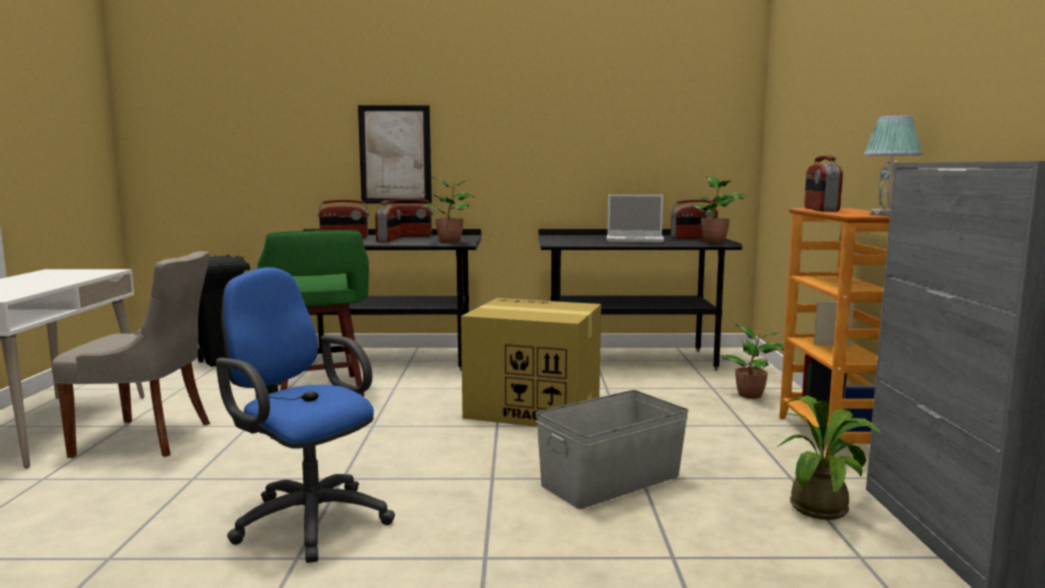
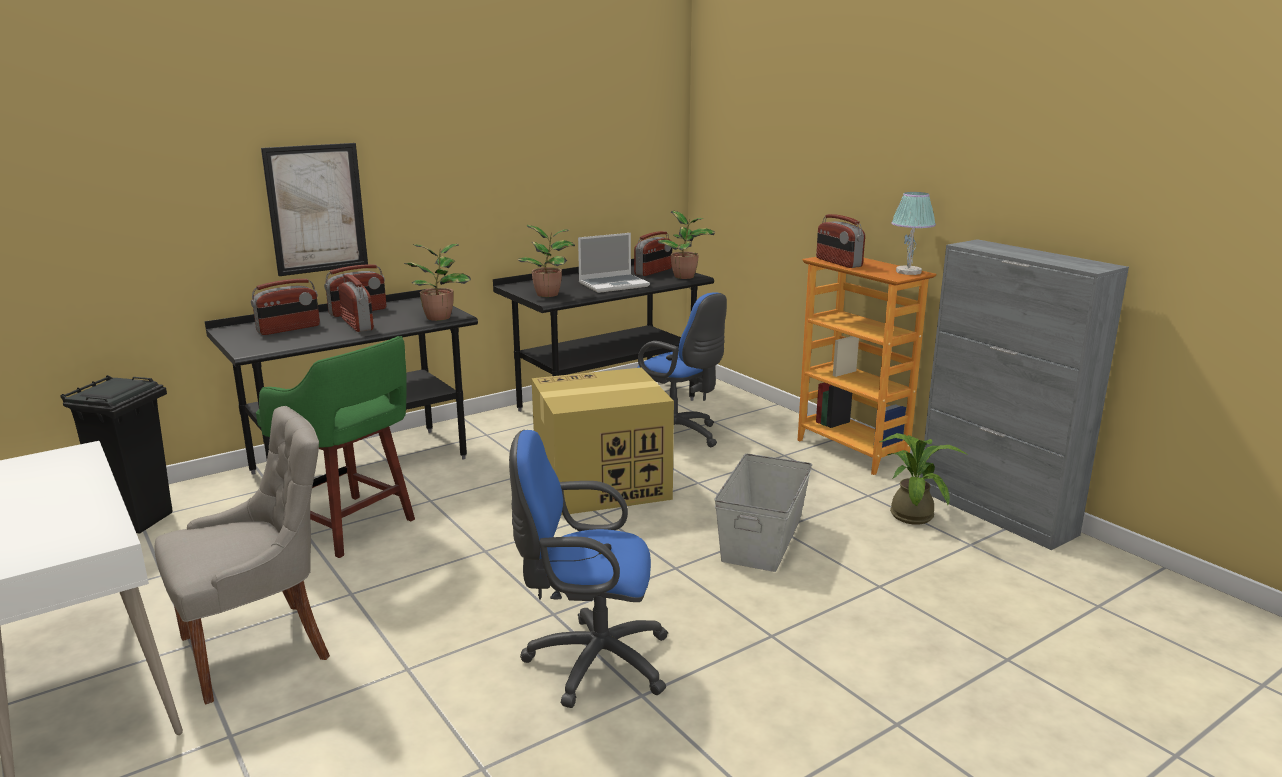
camera: 35 degrees left, 10 degrees up
potted plant [721,323,784,399] -> potted plant moved to [517,225,575,297]
none -> blue office chair [637,292,727,447]

